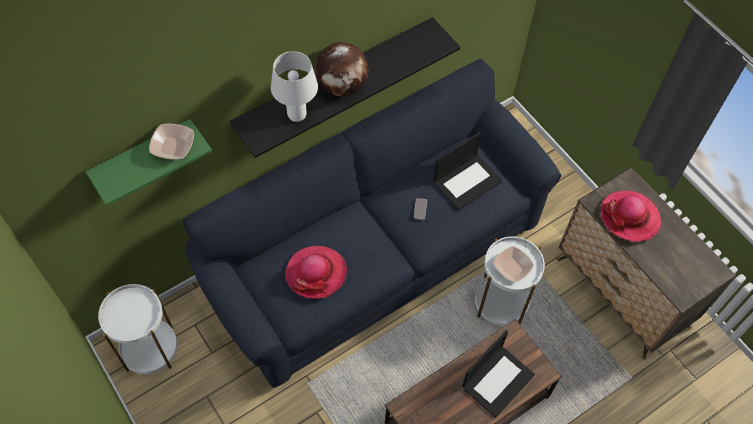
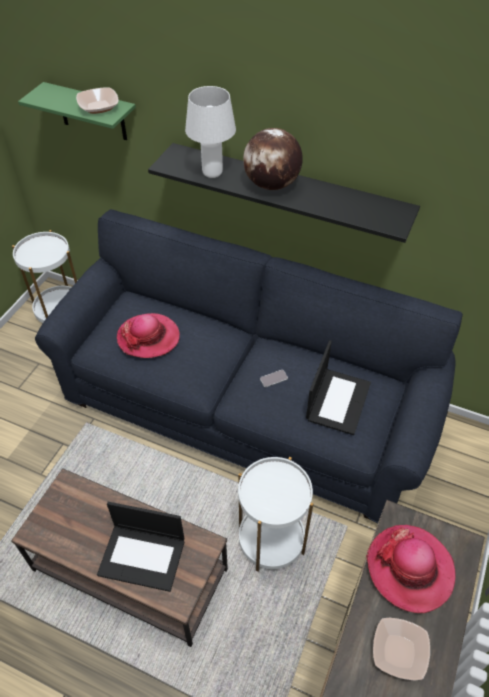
camera: 60 degrees right, 10 degrees down
laptop [433,132,502,210] -> laptop turned 90 degrees counterclockwise [306,340,371,435]
bowl [494,246,534,282] -> bowl moved to [373,618,430,681]

